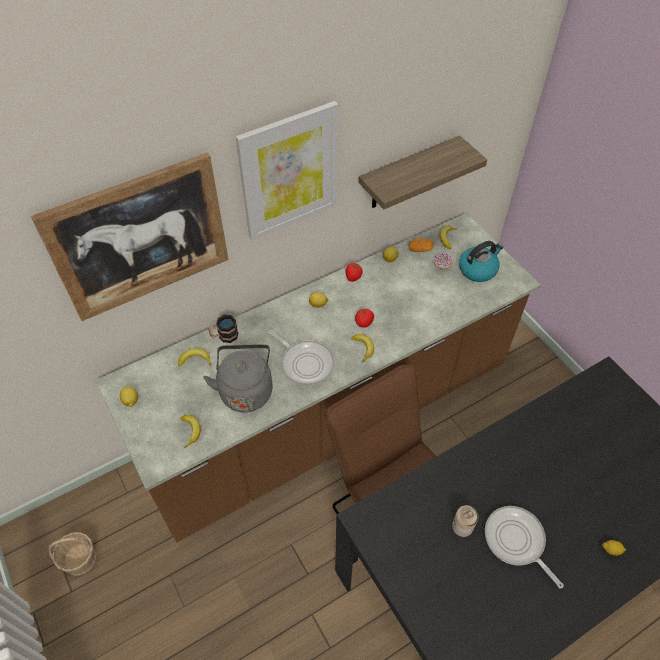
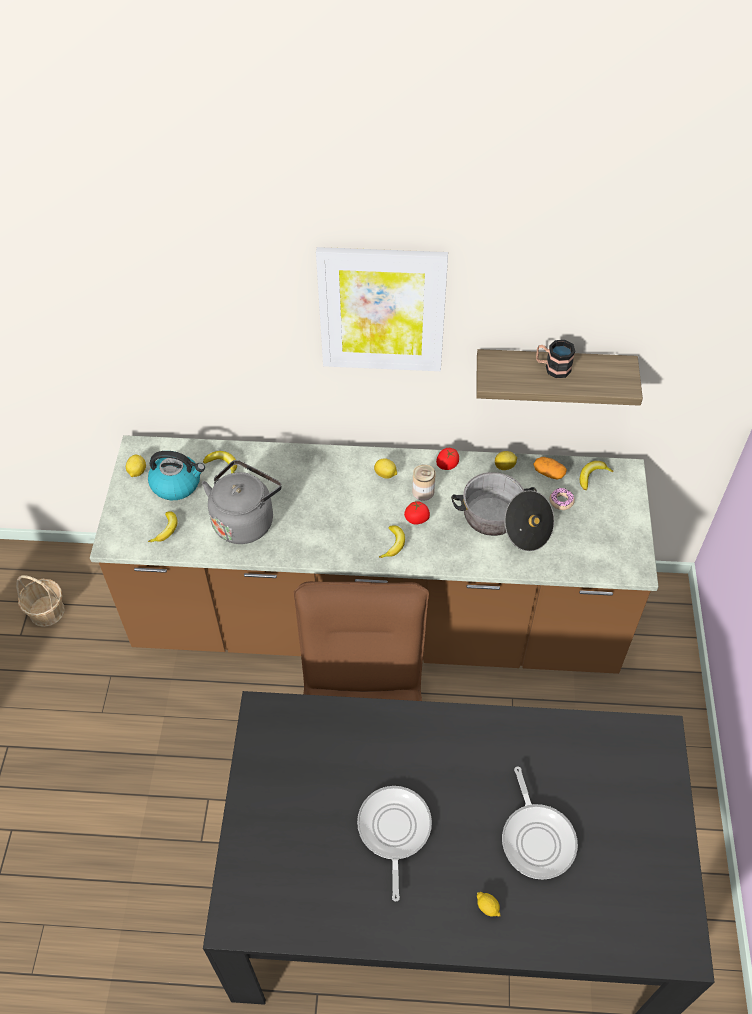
camera: 35 degrees right, 0 degrees up
picture [31,152,229,321] -> none
mug [208,315,238,343] -> mug moved to [536,340,575,378]
frying pan [268,330,334,386] -> frying pan moved to [502,766,578,880]
can [452,505,478,537] -> can moved to [412,465,436,501]
kettle [459,241,503,282] -> kettle moved to [148,451,205,500]
none -> cooking pot [451,472,554,551]

